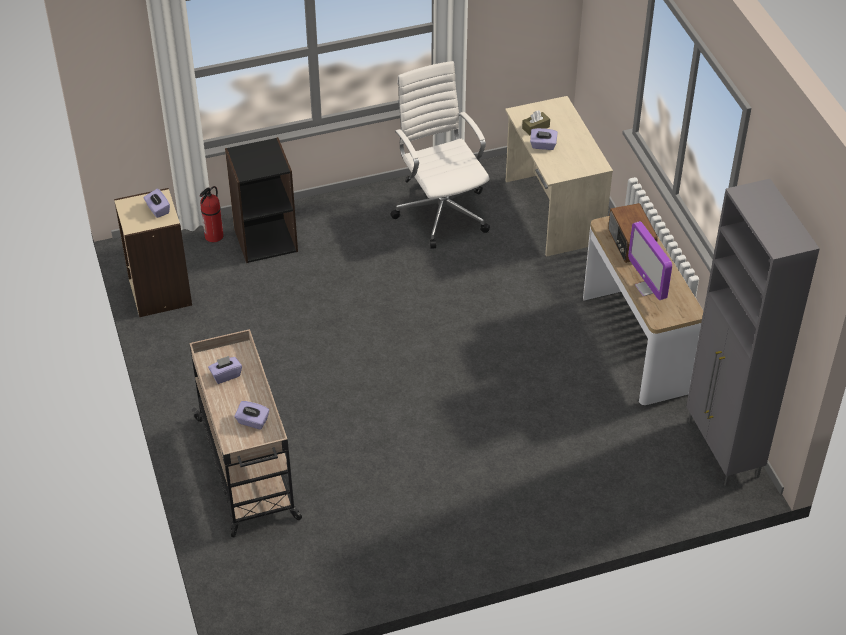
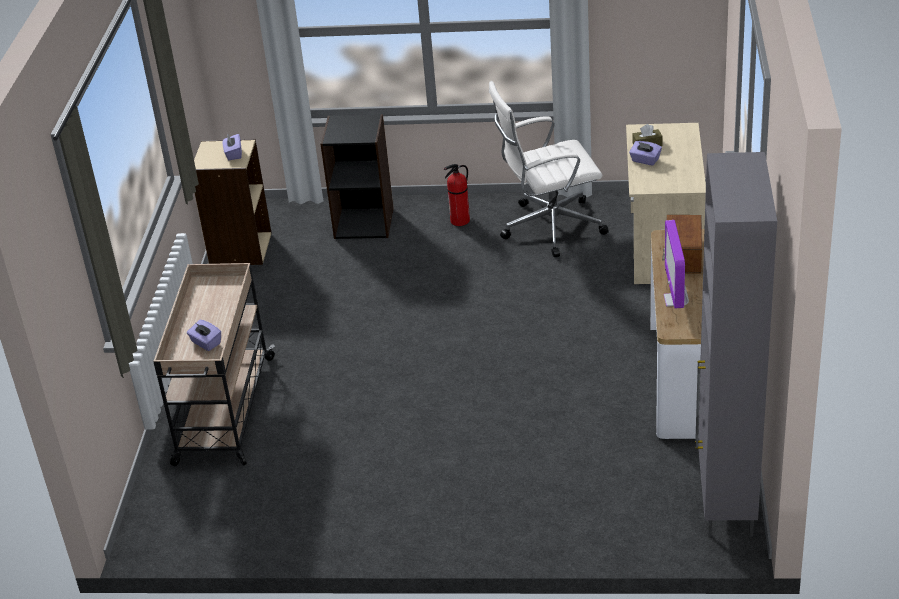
camera: 25 degrees right, 10 degrees down
fire extinguisher [200,186,224,242] -> fire extinguisher moved to [444,164,470,226]
purple tissue box [208,356,242,384] -> none
white office chair [390,61,490,249] -> white office chair turned 105 degrees counterclockwise [489,81,608,257]

